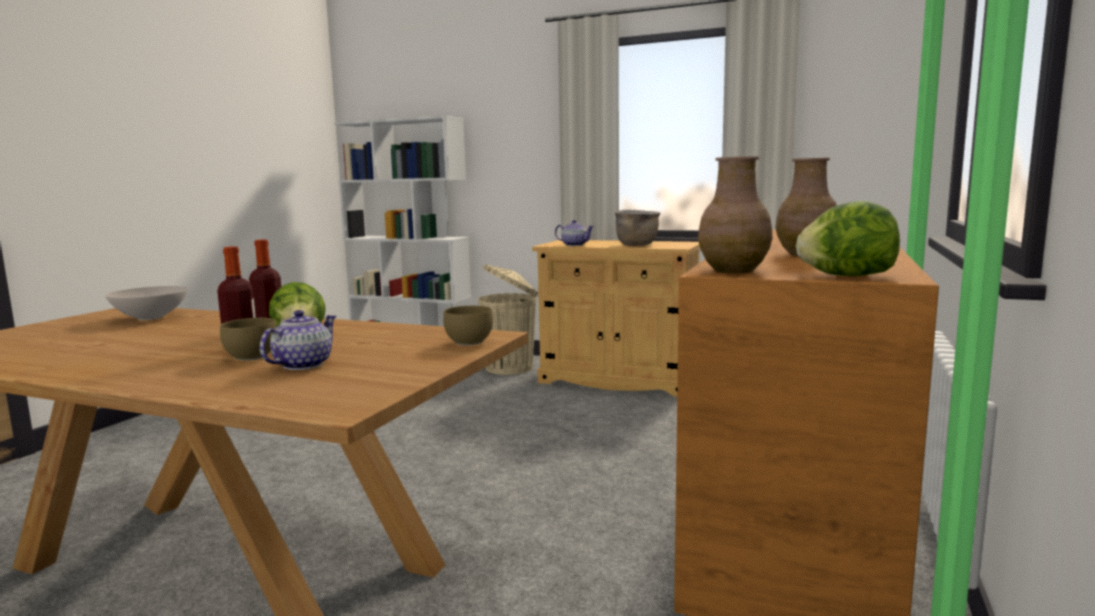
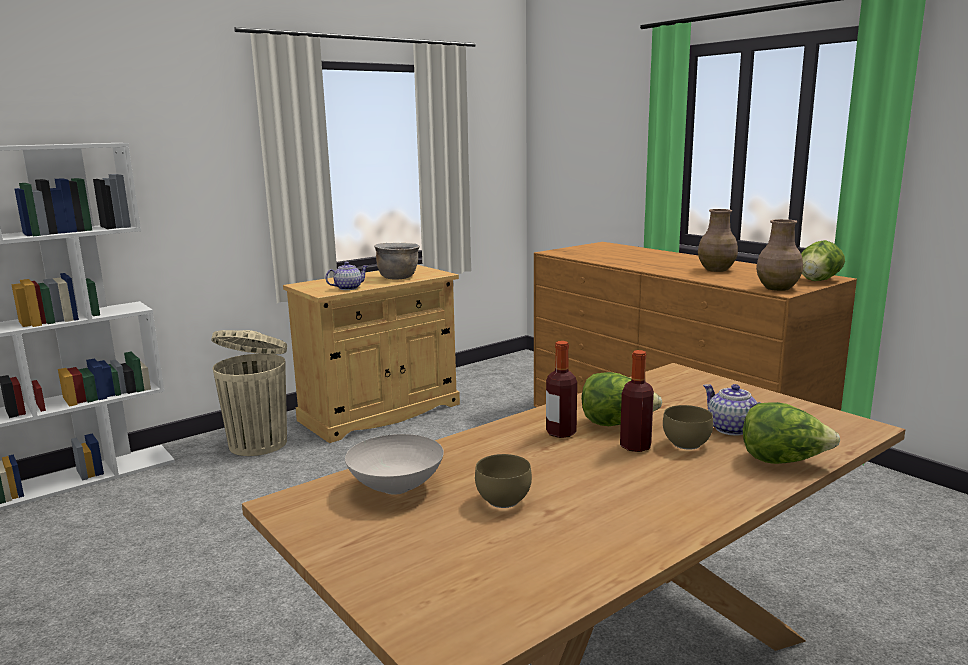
camera: 60 degrees left, 5 degrees up
brown bowl [443,306,493,346] -> brown bowl moved to [475,454,532,508]
none -> lettuce [743,402,840,464]

